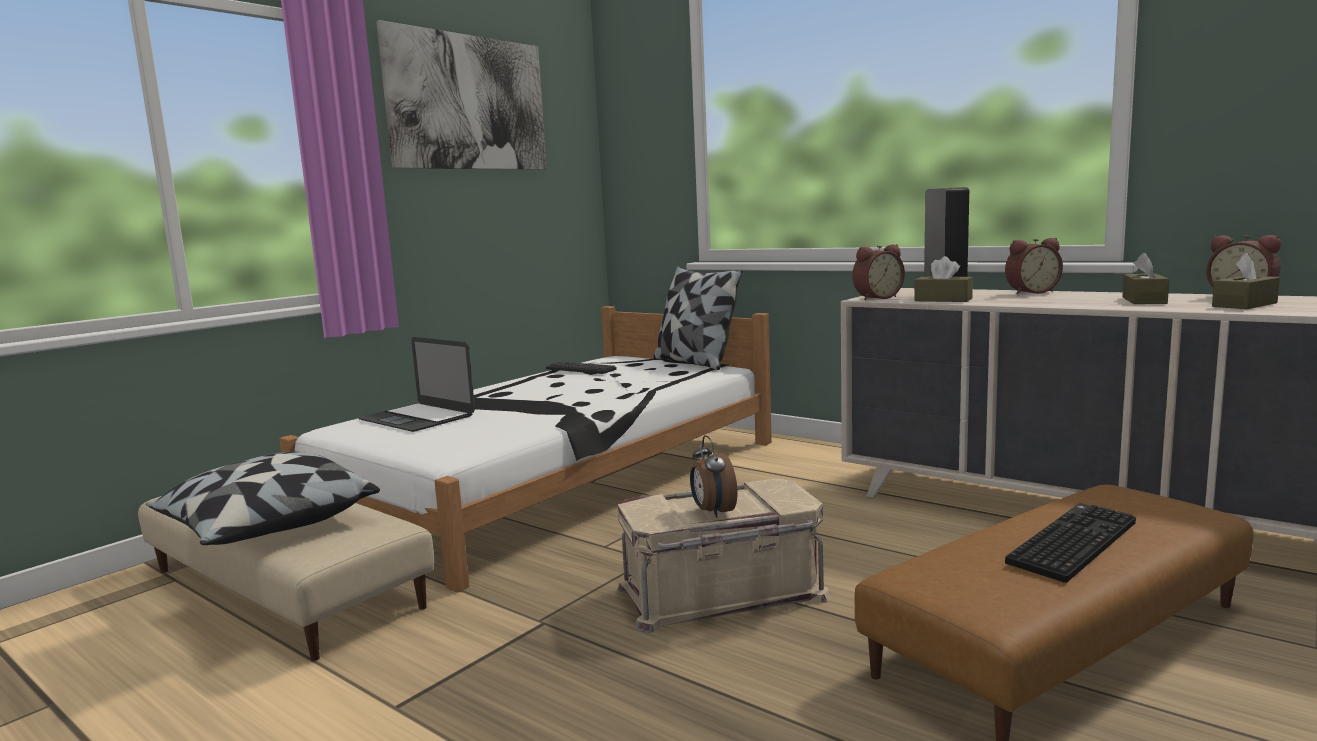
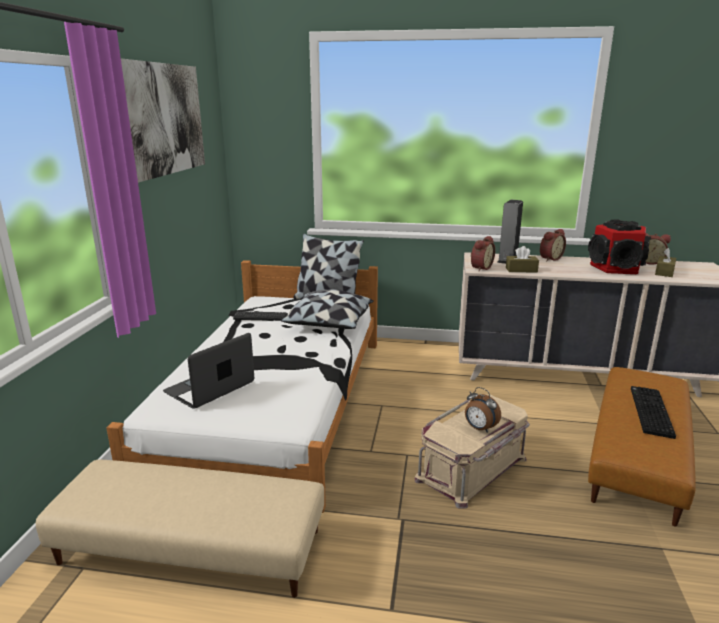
camera: 30 degrees left, 10 degrees up
pillow [146,452,380,545] -> pillow moved to [281,289,374,329]
laptop [359,337,475,432] -> laptop turned 120 degrees clockwise [163,333,254,409]
brown tissue box [1122,253,1169,304] -> speaker [588,220,651,274]

